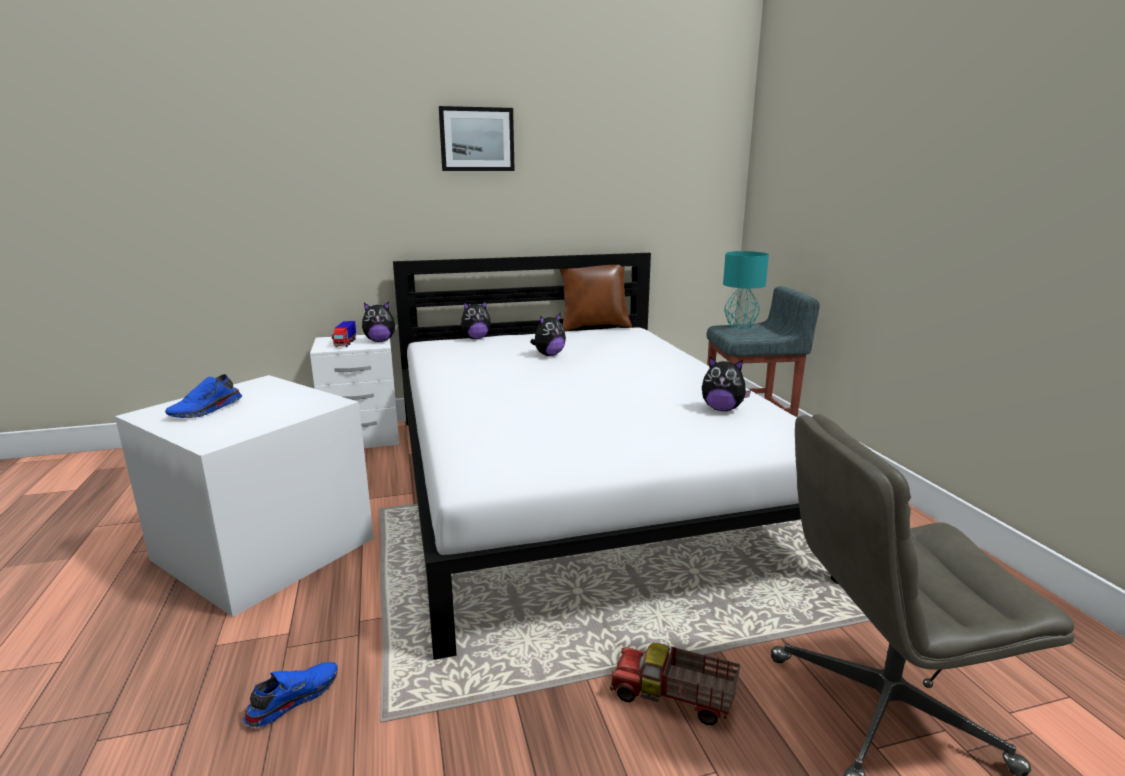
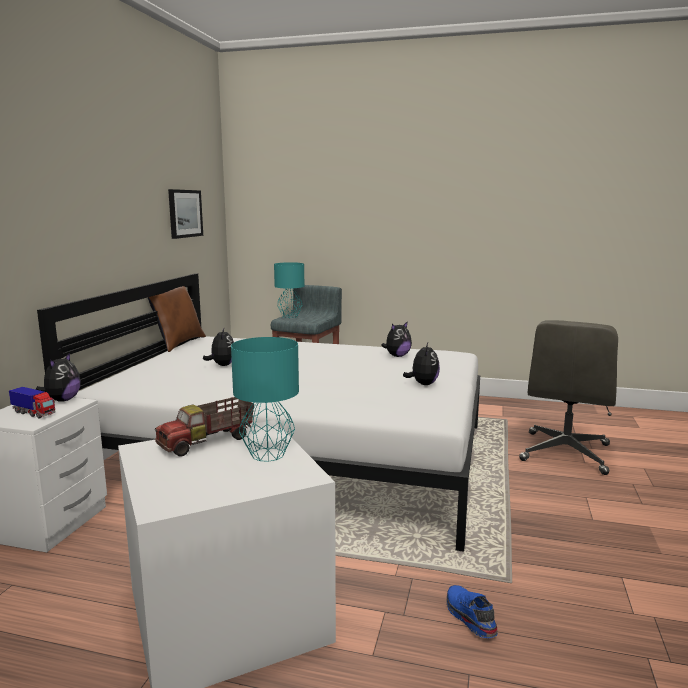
camera: 60 degrees left, 5 degrees down
blue shoe [165,374,242,418] -> none
picture [439,106,515,171] -> picture moved to [168,189,203,239]
plush toy [461,301,491,339] -> plush toy moved to [403,343,440,385]
toy truck [610,643,741,725] -> toy truck moved to [155,397,254,456]
none -> turquoise table lamp [231,337,299,462]

